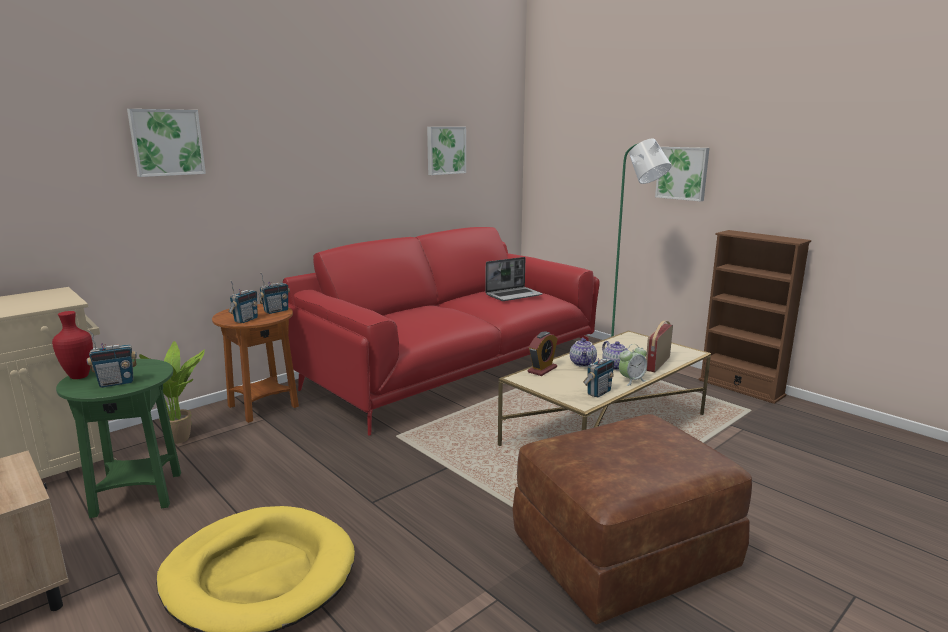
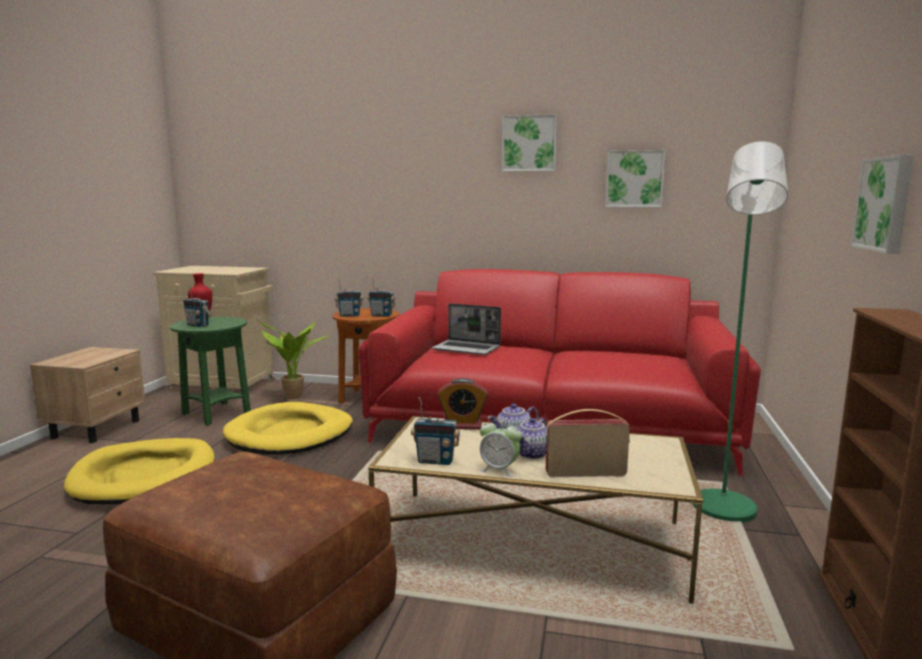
camera: 55 degrees right, 5 degrees down
picture [127,109,206,177] -> picture moved to [502,114,557,172]
laptop [485,257,543,301] -> laptop moved to [432,303,501,355]
none -> yellow dog bed [223,402,353,455]

